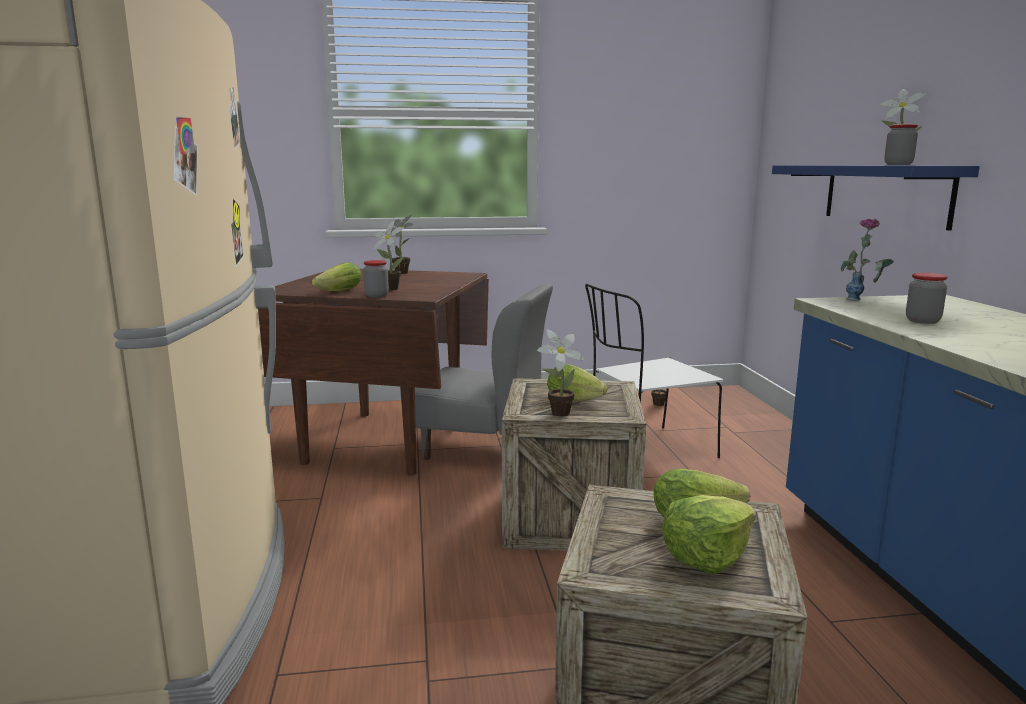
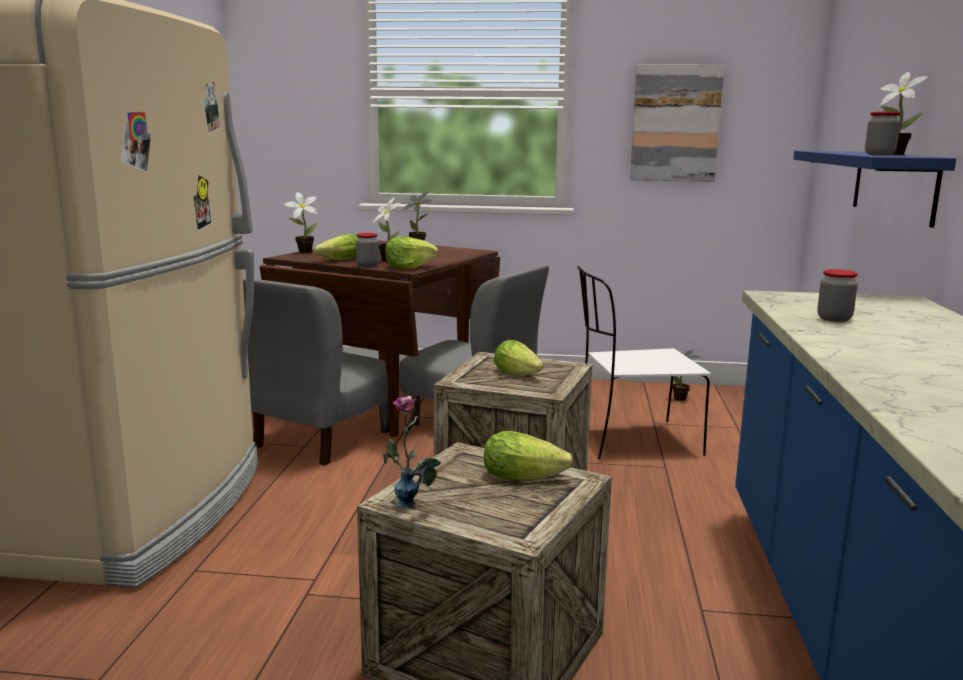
camera: 15 degrees right, 0 degrees up
potted plant [537,329,585,416] -> potted plant moved to [284,192,318,253]
lettuce [661,495,756,574] -> lettuce moved to [385,237,438,269]
vase [841,218,894,301] -> vase moved to [383,396,441,508]
none -> grey chair [243,277,389,466]
none -> picture [630,64,725,182]

